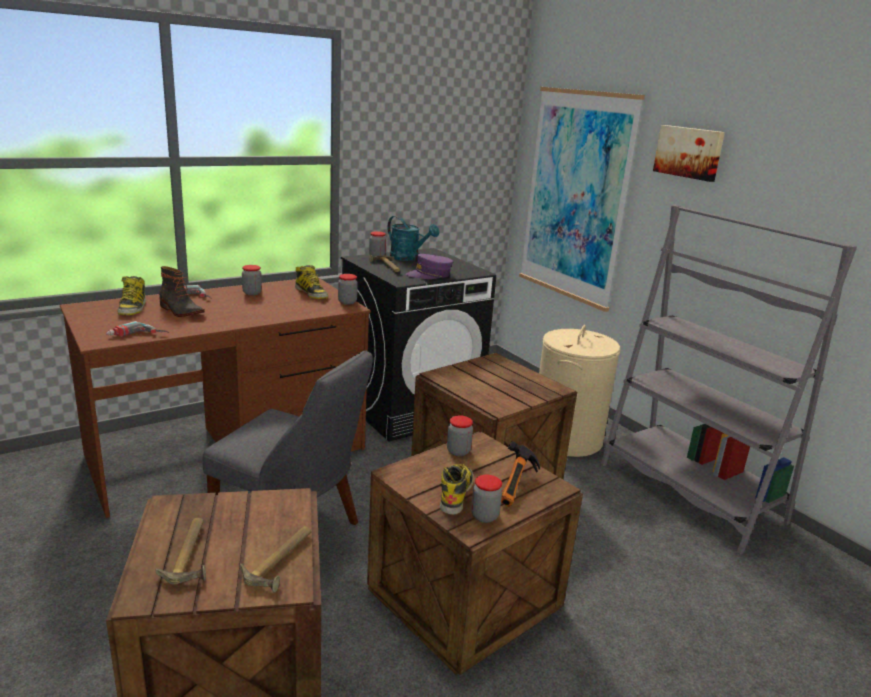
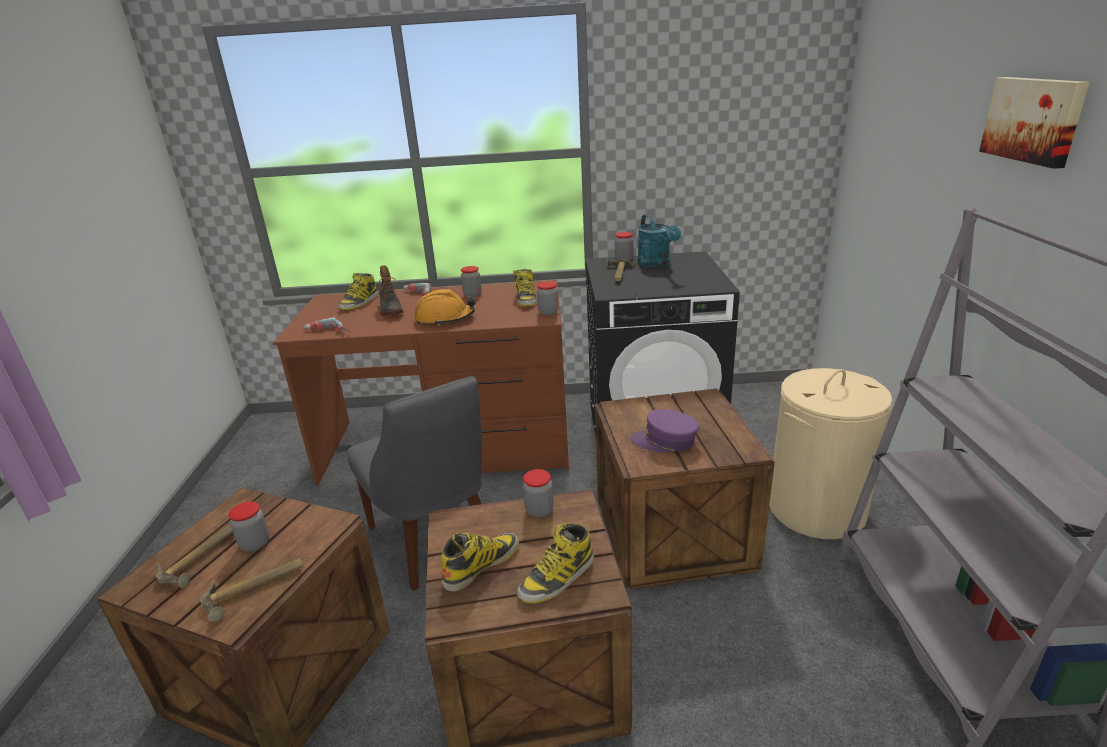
camera: 35 degrees right, 5 degrees up
purple cap [406,254,453,279] -> purple cap moved to [631,409,699,452]
jar [471,475,502,523] -> jar moved to [228,501,270,552]
hammer [501,441,540,507] -> boot [517,523,594,603]
picture [519,87,645,312] -> none
none -> orange hard hat [415,289,476,326]

